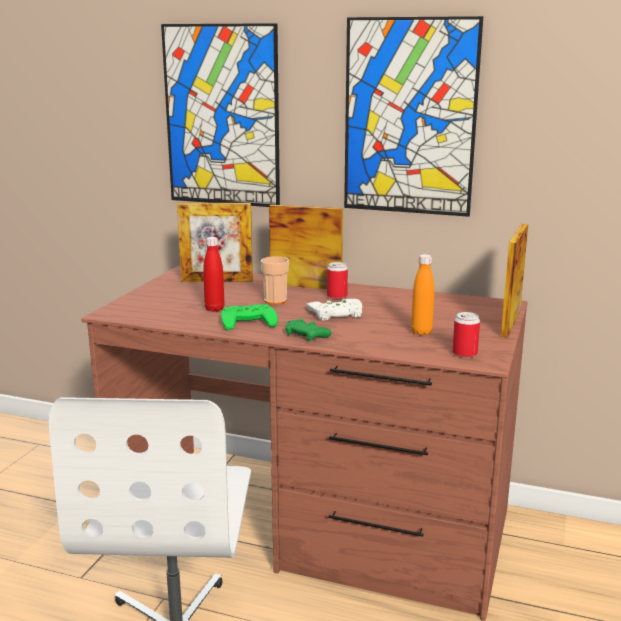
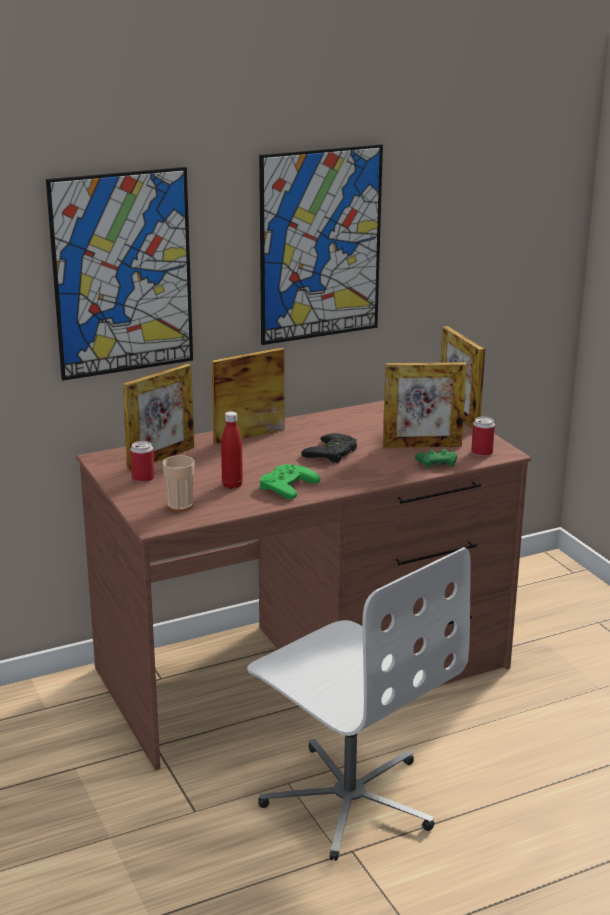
camera: 45 degrees left, 5 degrees up
cup [261,256,289,305] -> cup moved to [163,455,195,511]
green game controller [286,318,332,342] -> green game controller moved to [415,449,457,468]
white game controller [306,299,362,321] -> black game controller [301,433,357,463]
can [327,262,348,299] -> can moved to [130,441,155,482]
orange bottle [411,254,434,335] -> picture frame [383,362,467,448]

